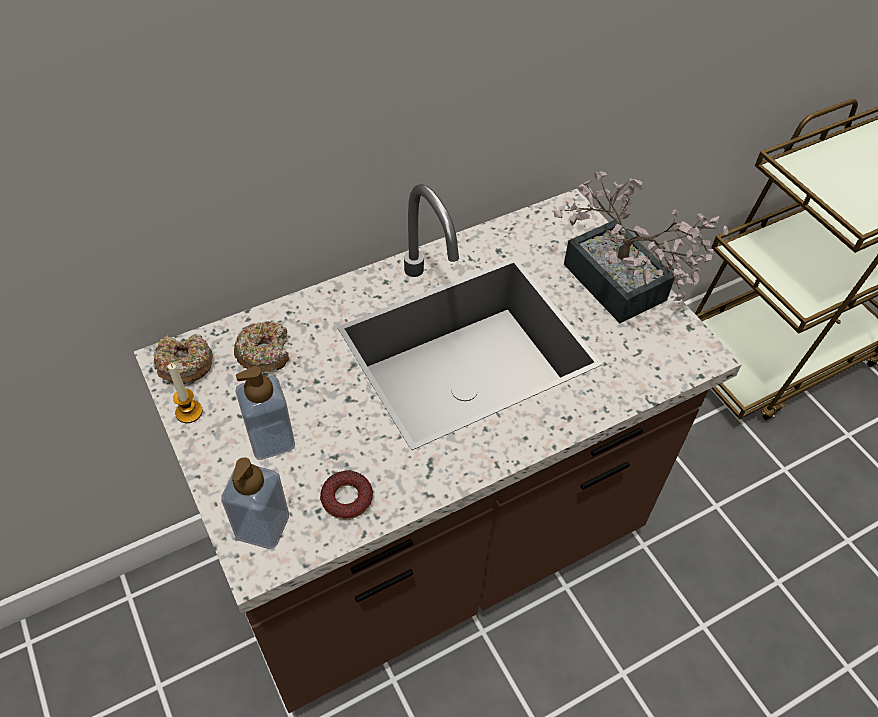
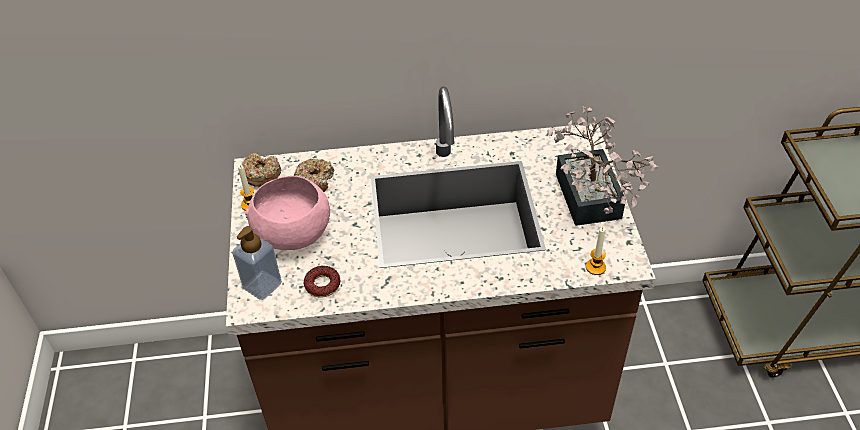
camera: 25 degrees right, 5 degrees down
soap dispenser [235,366,295,460] -> pink bowl [245,176,330,250]
none -> candle [586,227,606,275]

